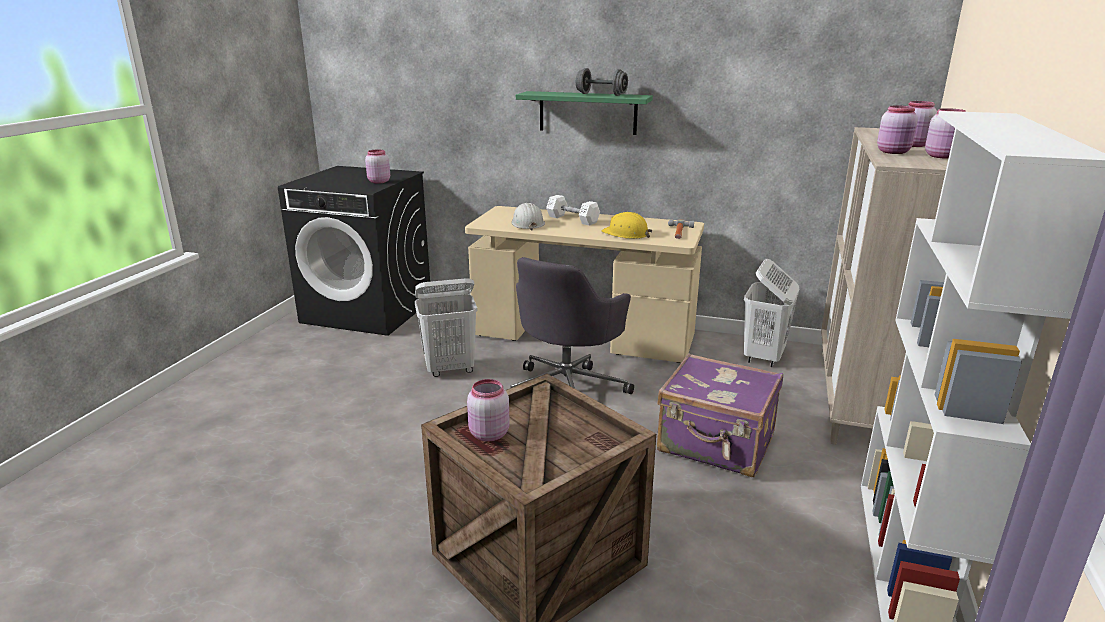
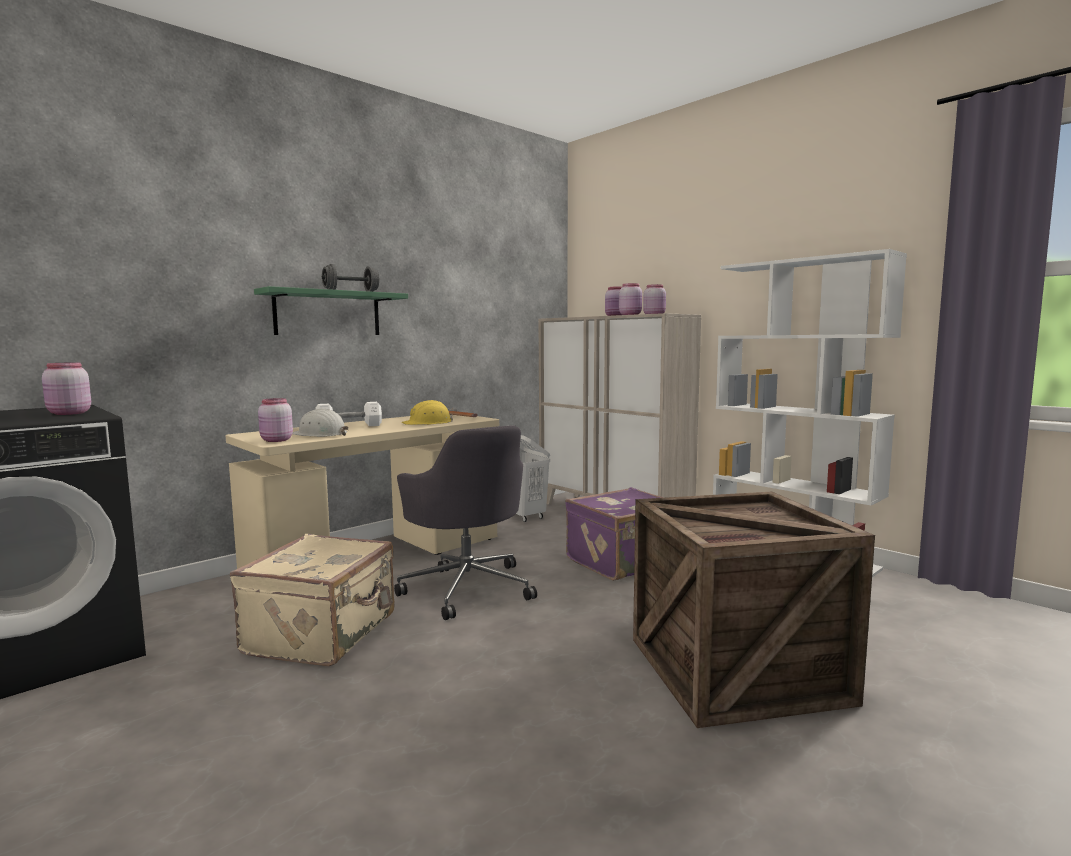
camera: 60 degrees left, 15 degrees down
white laundry basket [415,278,478,377] -> beige suitcase [230,534,395,666]
pink jar [467,379,510,441] -> pink jar moved to [258,398,293,442]

